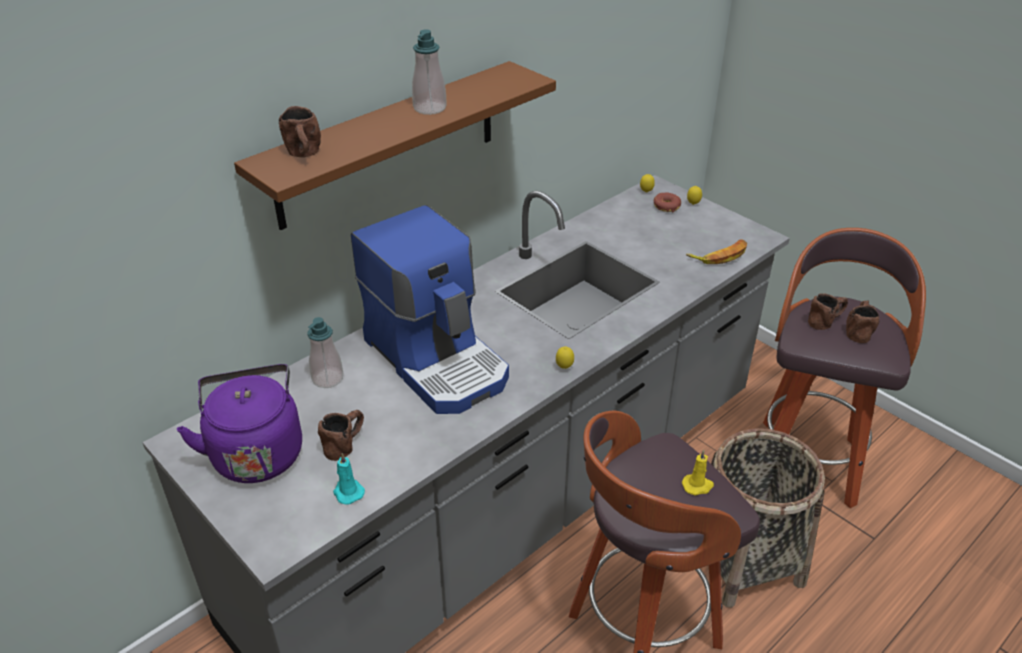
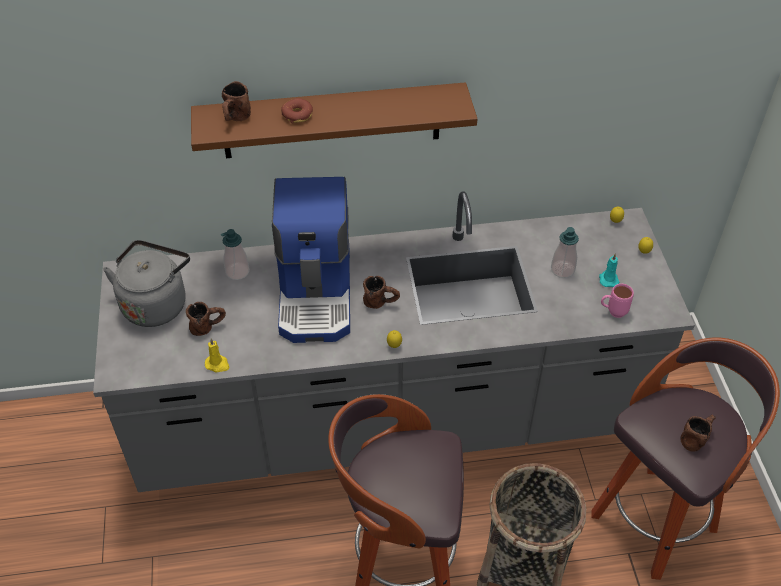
camera: 35 degrees right, 10 degrees up
purple kettle [177,364,302,483] -> grey kettle [103,240,190,327]
turquoise candle [333,453,365,504] -> turquoise candle moved to [599,253,619,287]
soap dispenser [412,29,447,115] -> soap dispenser moved to [551,227,579,278]
donut [654,193,681,212] -> donut moved to [281,98,313,124]
yellow candle [682,450,714,496] -> yellow candle moved to [205,338,229,372]
banana [686,239,747,264] -> pink mug [601,284,634,318]
brown mug [808,293,848,330] -> brown mug moved to [363,276,400,309]

